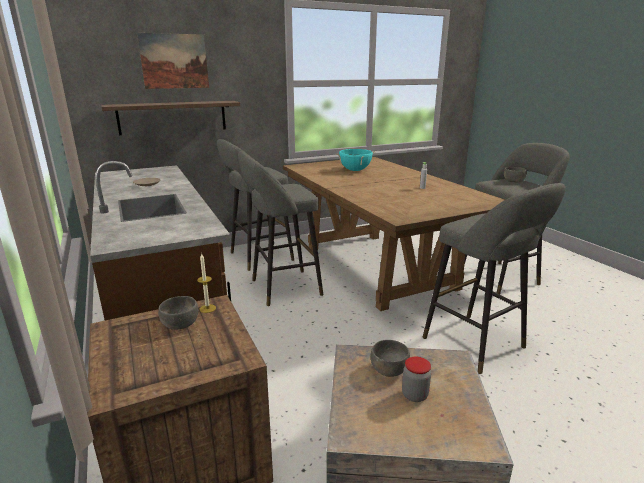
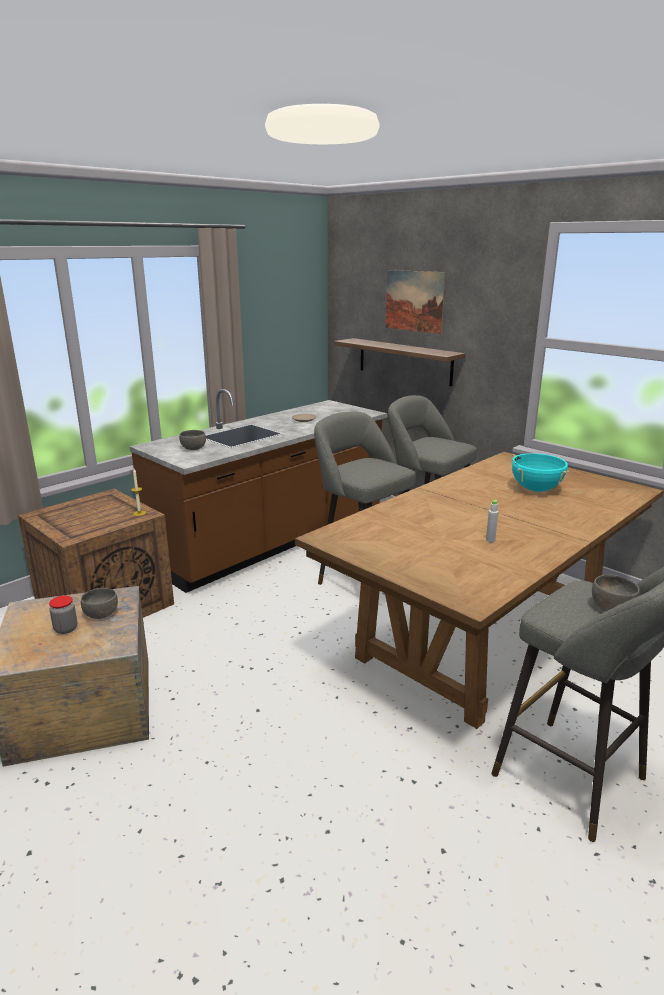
camera: 70 degrees right, 0 degrees up
grey bowl [158,296,198,330] -> grey bowl moved to [179,430,206,450]
grey stool [423,183,566,374] -> none

